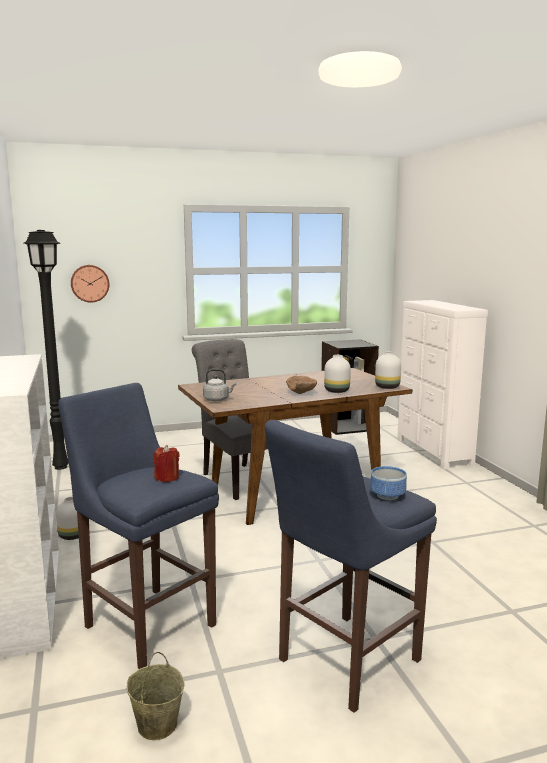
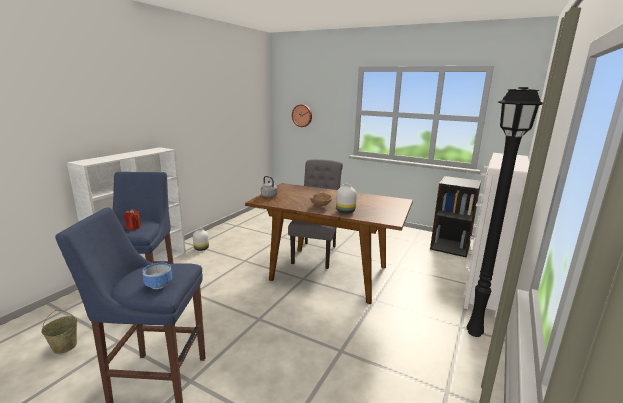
camera: 45 degrees right, 5 degrees up
black floor lamp [24,230,69,470] -> black floor lamp moved to [467,87,543,337]
white vase [375,352,401,389] -> none

